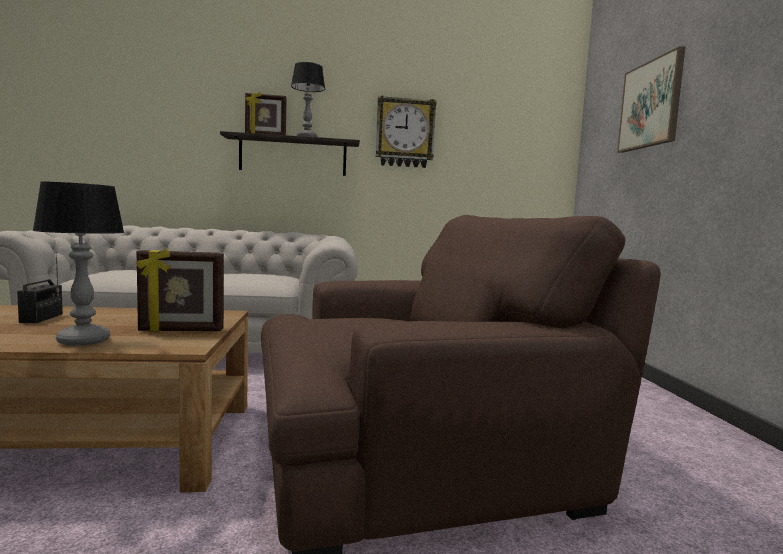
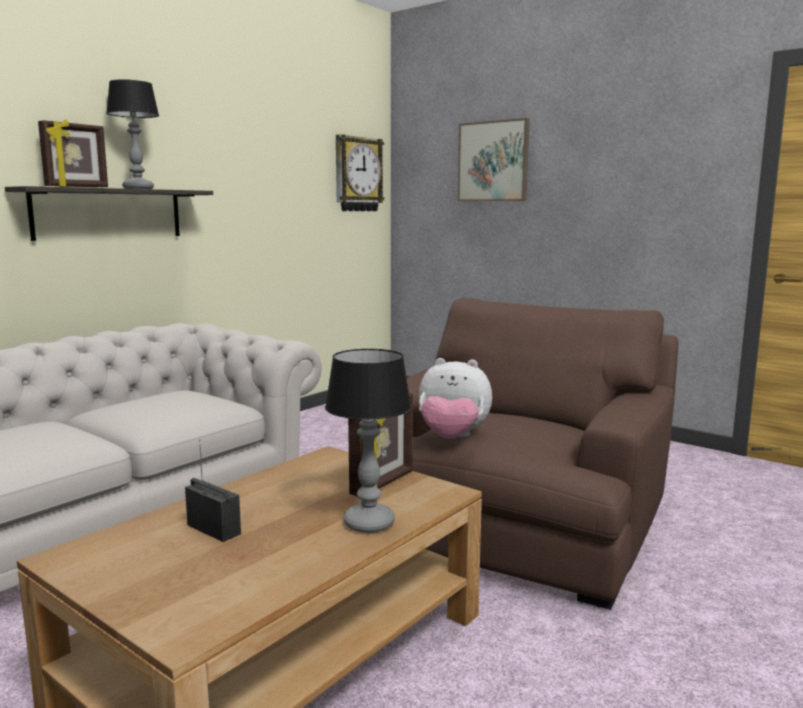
camera: 45 degrees left, 5 degrees up
wall clock [375,95,437,168] -> wall clock moved to [336,134,384,211]
none -> plush toy [419,358,492,439]

